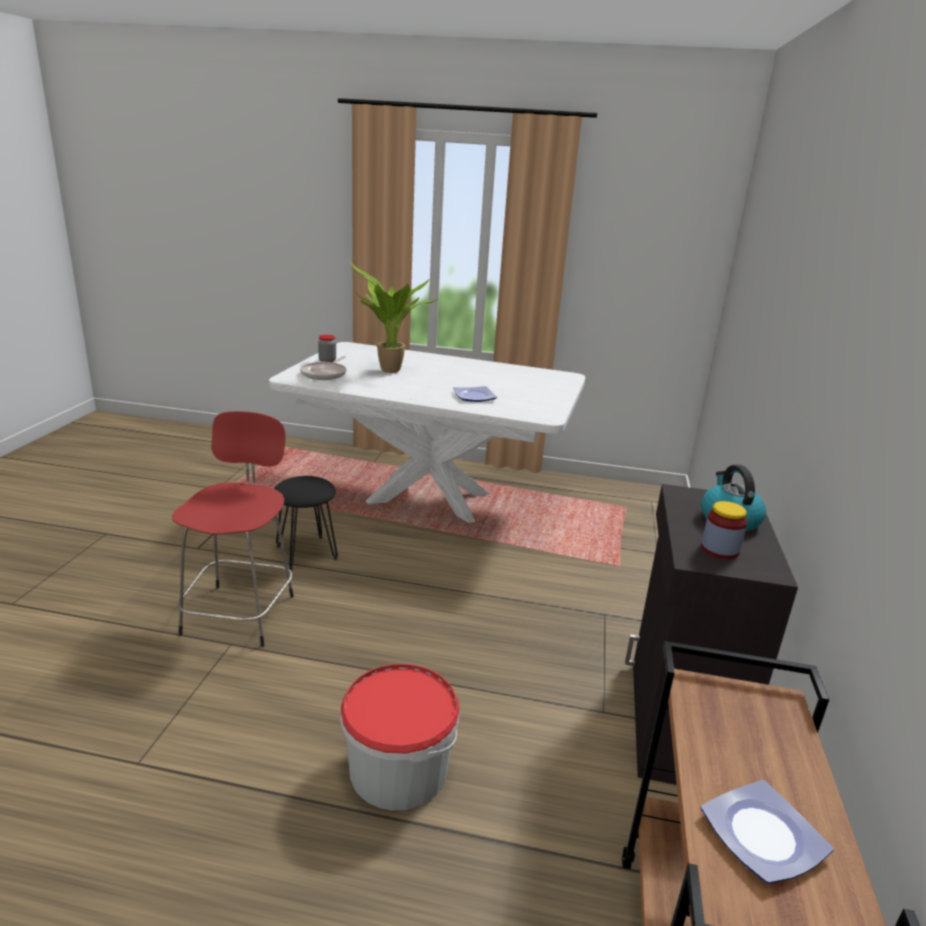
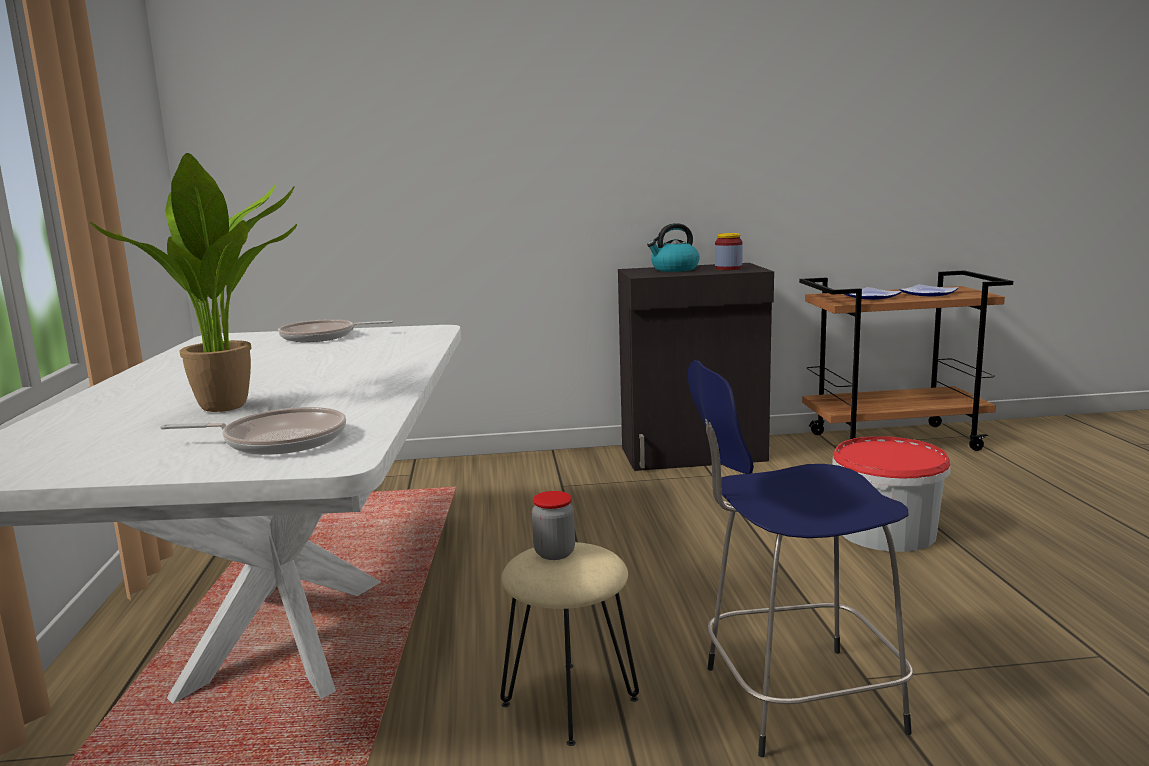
camera: 105 degrees left, 10 degrees down
red stool [172,411,294,647] -> blue stool [688,360,913,757]
black stool [274,476,338,570] -> beige stool [501,542,639,746]
jar [318,335,336,362] -> jar moved to [532,491,575,560]
plate [453,386,497,402] -> plate moved to [844,287,902,300]
none -> frying pan [278,319,393,342]

